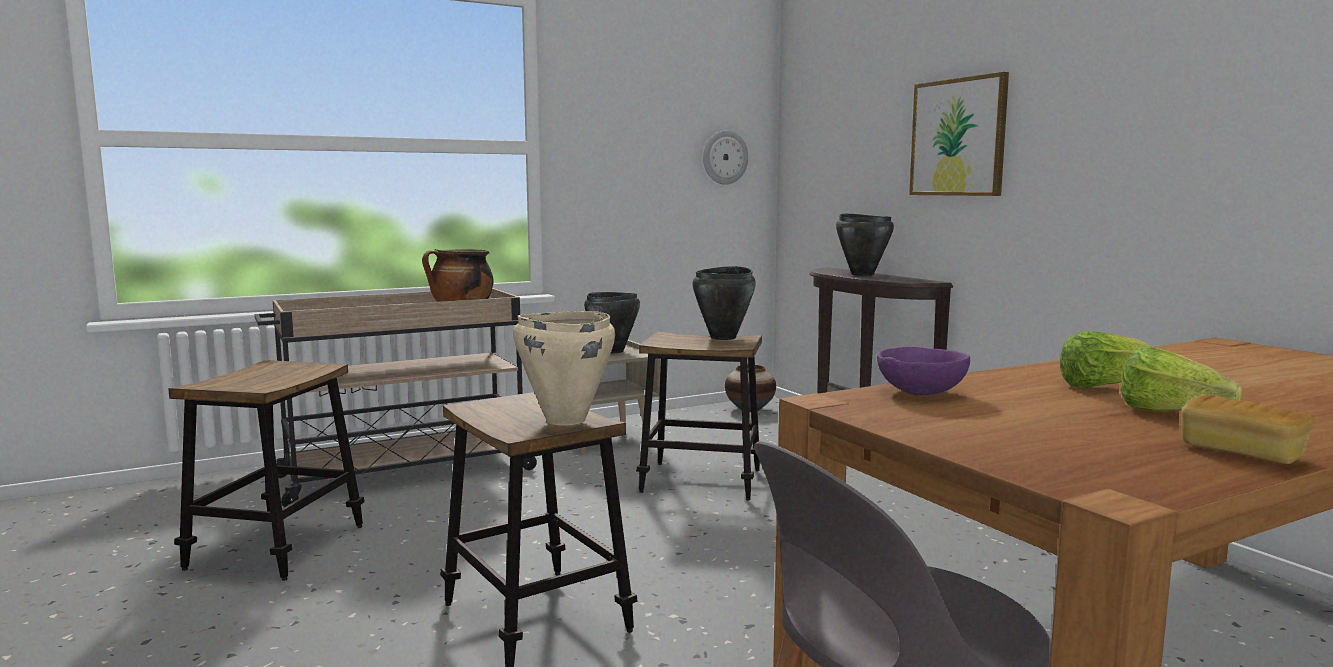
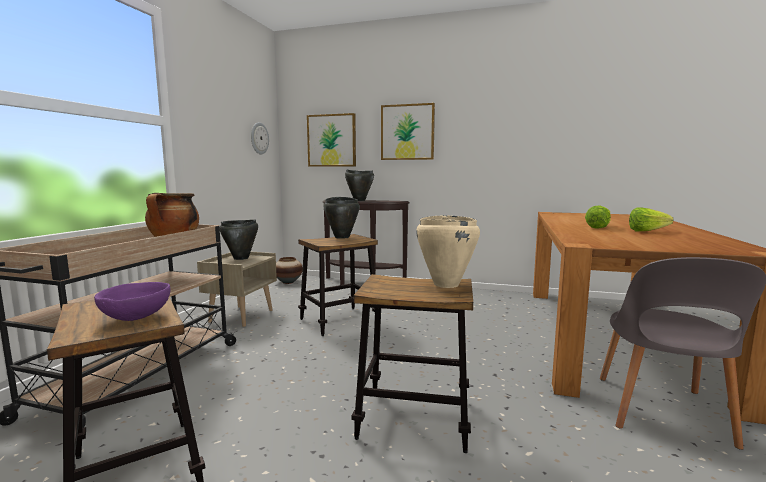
camera: 45 degrees left, 0 degrees up
purple bowl [877,347,970,395] -> purple bowl moved to [94,282,171,321]
bread [1181,394,1313,464] -> none
none -> picture [307,113,356,167]

